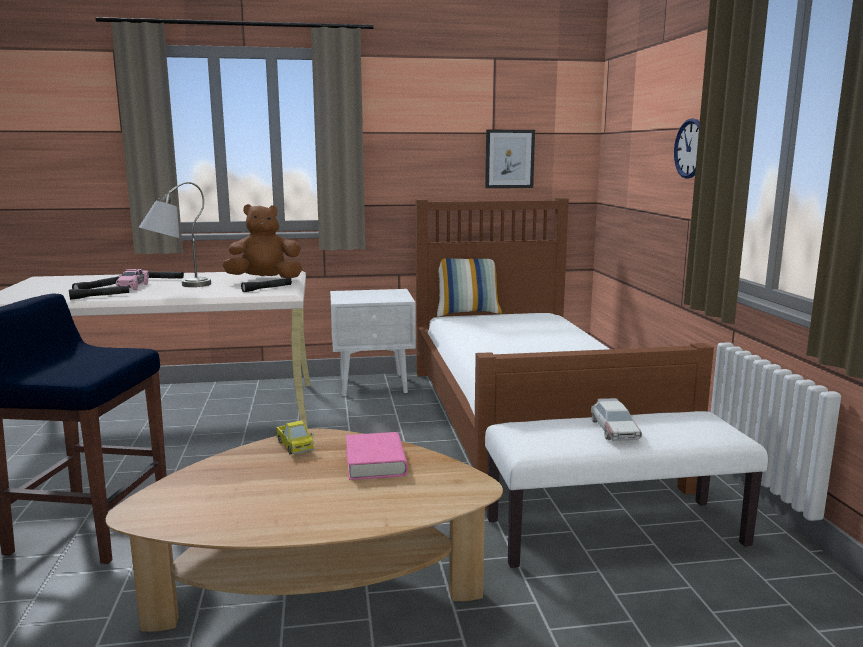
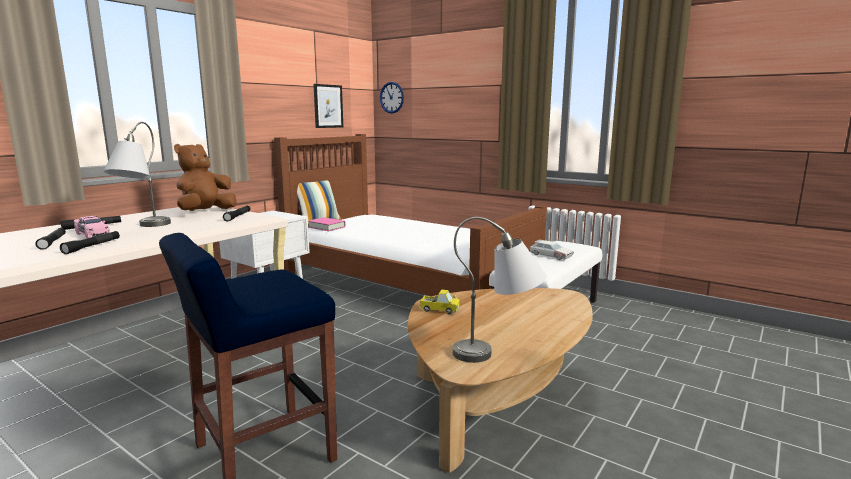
camera: 45 degrees left, 0 degrees up
pink book [346,432,408,480] -> pink book moved to [308,217,346,231]
wall clock [674,118,700,179] -> wall clock moved to [380,82,404,114]
none -> grey table lamp [453,217,547,363]

